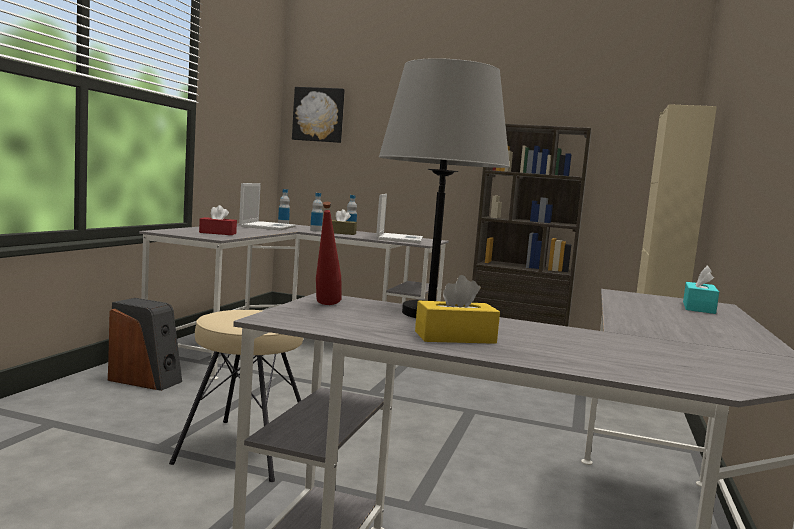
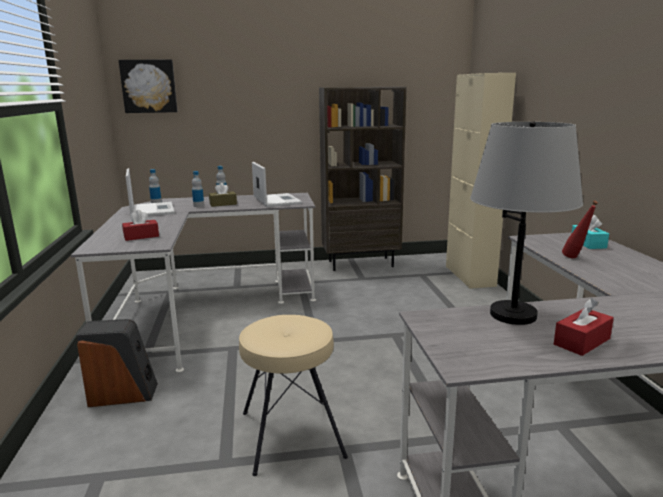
camera: 25 degrees left, 10 degrees up
red bottle [316,202,342,305] -> red bottle moved to [562,201,598,258]
yellow tissue box [415,275,500,344] -> red tissue box [554,298,614,356]

